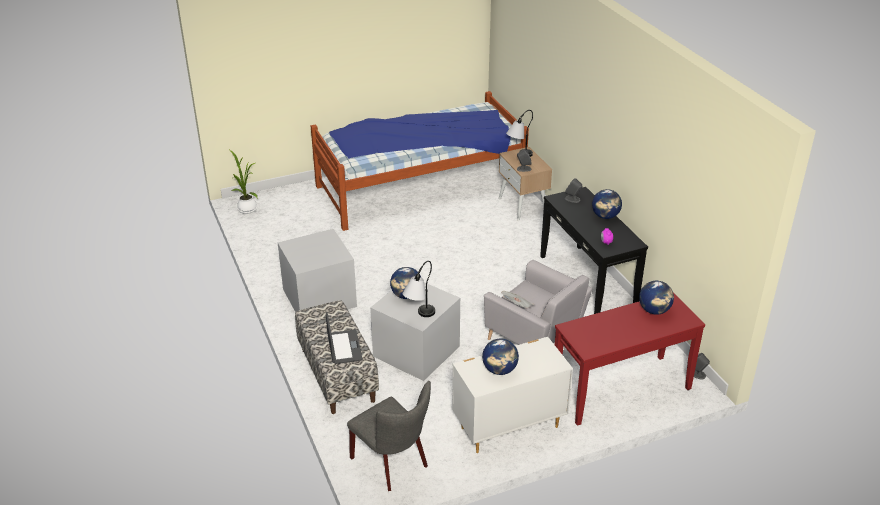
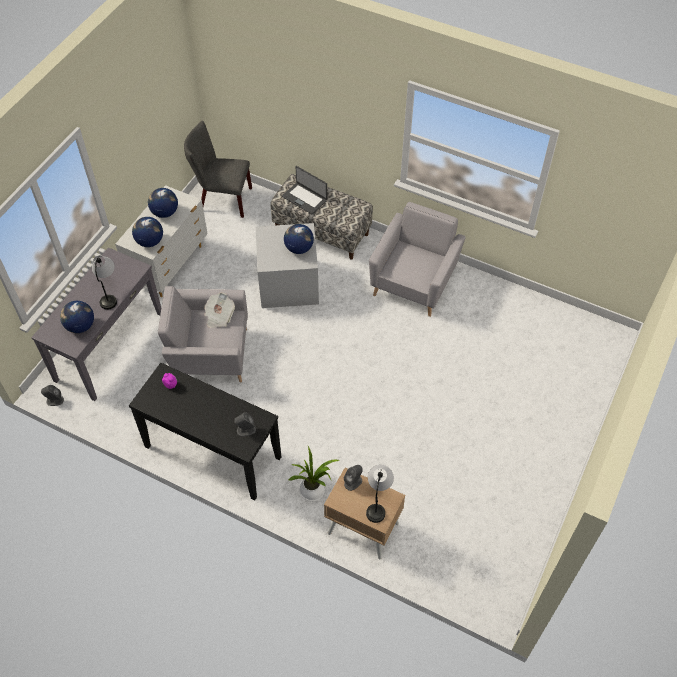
camera: 140 degrees right, 20 degrees up
potted plant [230,150,258,214] -> potted plant moved to [289,446,339,502]
grey storage box [278,229,357,312] -> grey armchair [369,202,466,317]
bed [311,91,529,231] -> none
table lamp [402,261,435,317] -> table lamp moved to [92,256,117,310]
red console table [555,293,705,426] -> grey console table [31,248,161,401]
globe [592,189,622,219] -> globe moved to [132,217,163,247]

